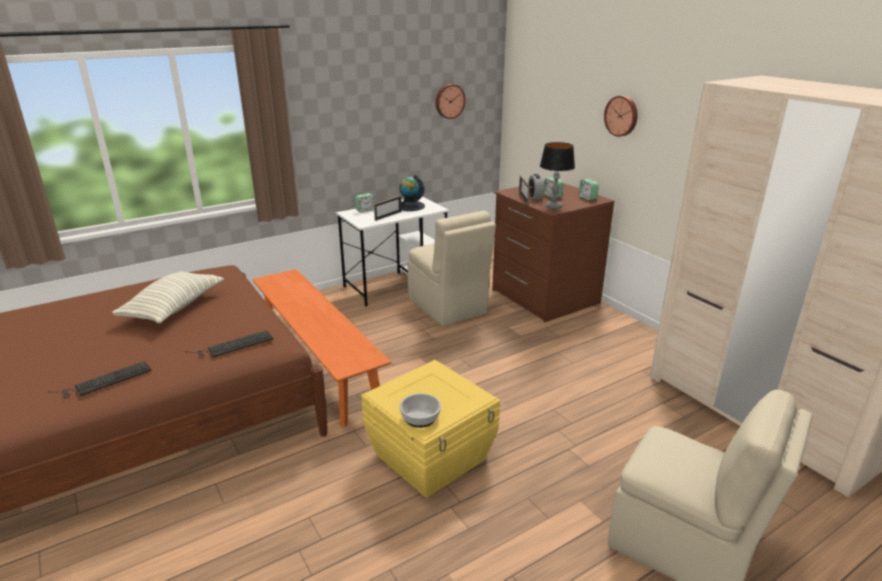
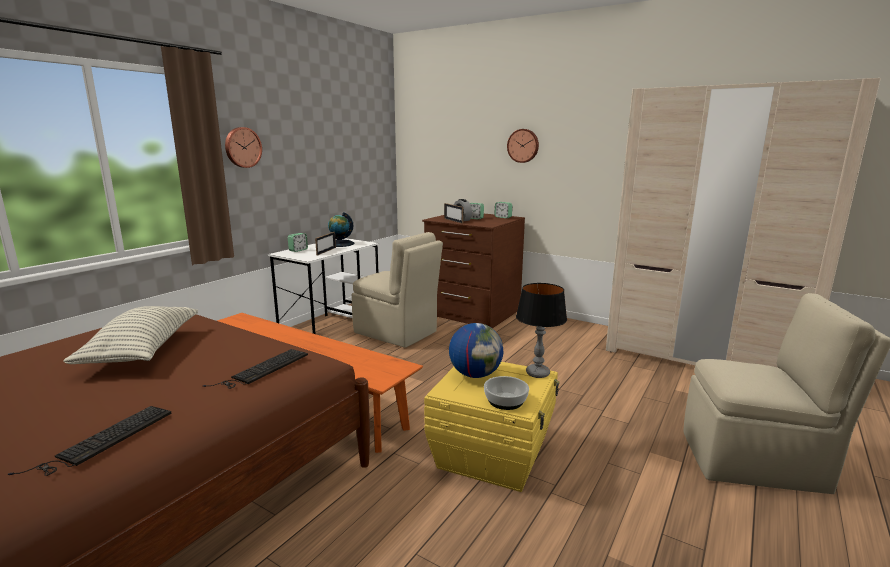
camera: 25 degrees left, 10 degrees down
wall clock [436,84,466,119] -> wall clock moved to [225,127,262,168]
table lamp [540,142,575,209] -> table lamp moved to [516,283,567,378]
none -> globe [449,323,503,378]

